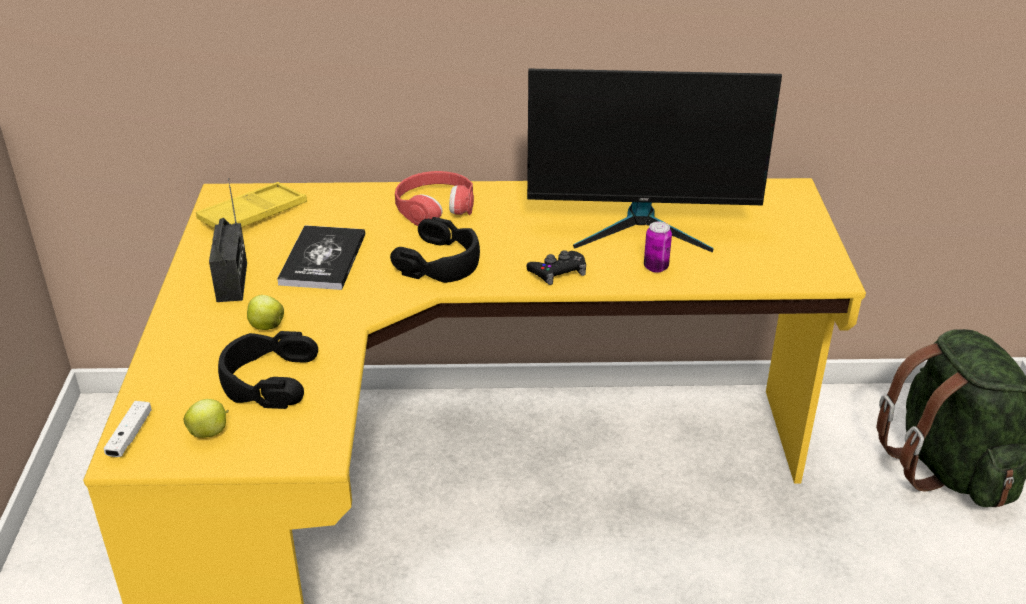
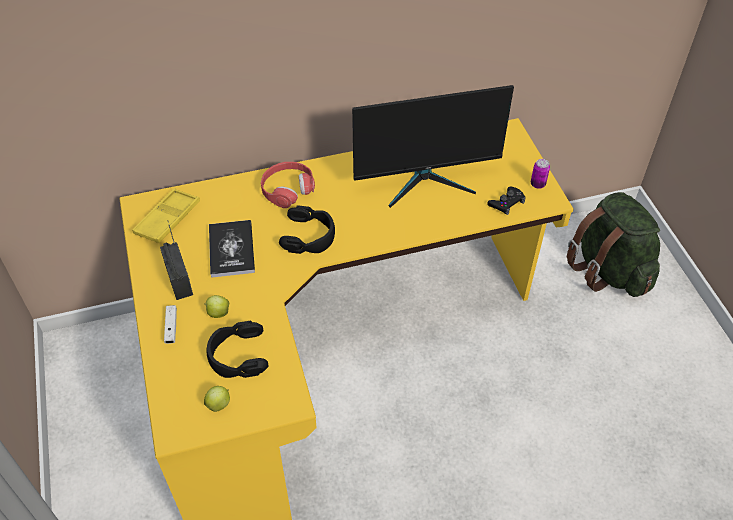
camera: 15 degrees left, 15 degrees up
white game controller [103,401,152,457] -> white game controller moved to [164,305,177,344]
black game controller [527,250,586,285] -> black game controller moved to [487,187,526,215]
can [644,221,672,273] -> can moved to [531,159,550,189]

